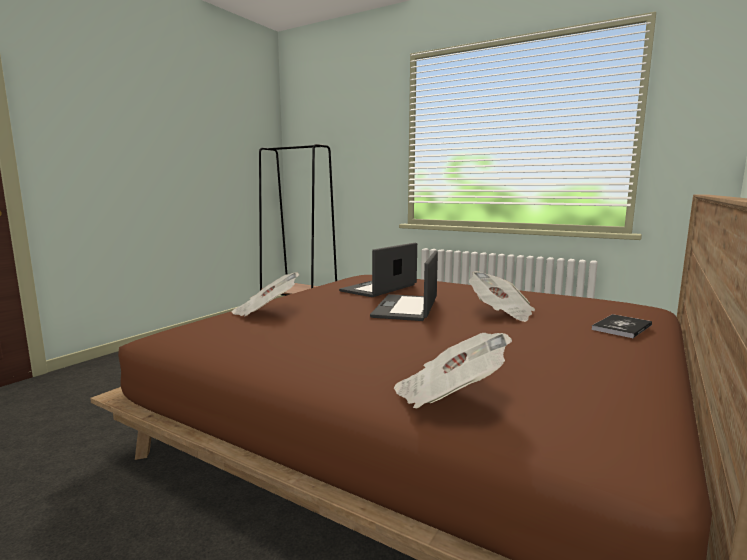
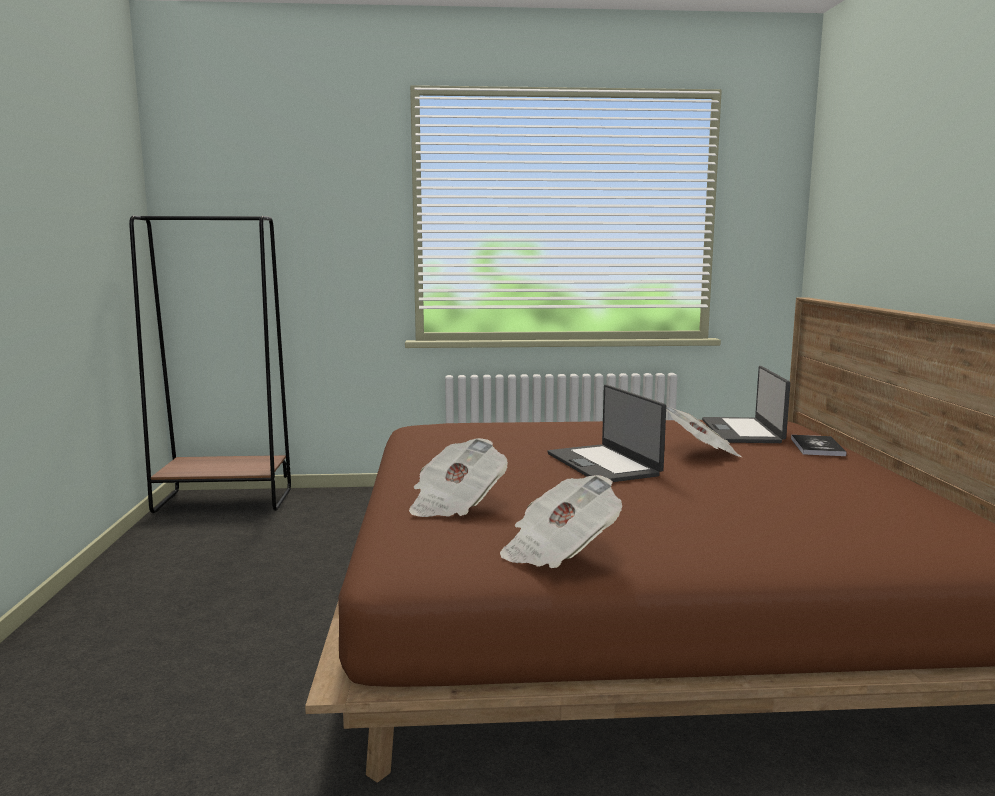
camera: 35 degrees left, 0 degrees up
laptop [339,243,417,297] -> laptop moved to [702,366,790,443]
newspaper [394,333,512,408] -> newspaper moved to [500,475,622,568]

